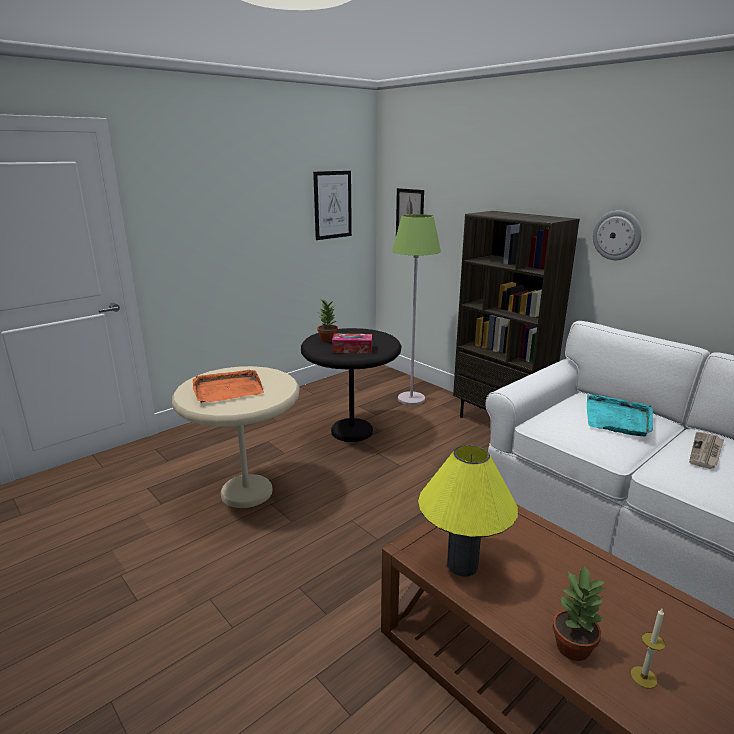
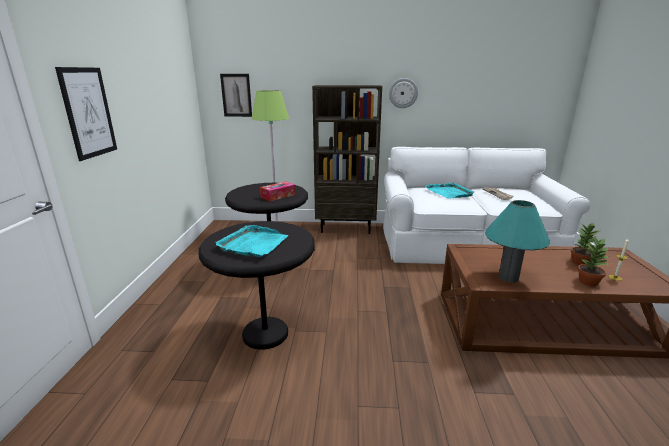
camera: 45 degrees left, 0 degrees up
beige side table [172,366,300,508] -> black side table [199,221,315,350]
orange tray [193,370,264,403] -> turquoise tray [216,225,288,257]
picture [313,171,352,240] -> picture moved to [55,67,117,161]
potted plant [318,299,338,342] -> potted plant moved to [571,222,599,265]
yellow table lamp [418,445,518,577] -> turquoise table lamp [485,200,550,283]

